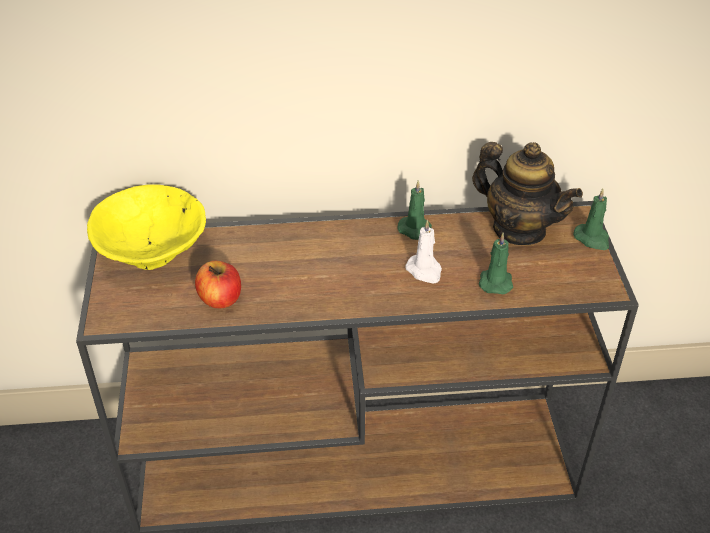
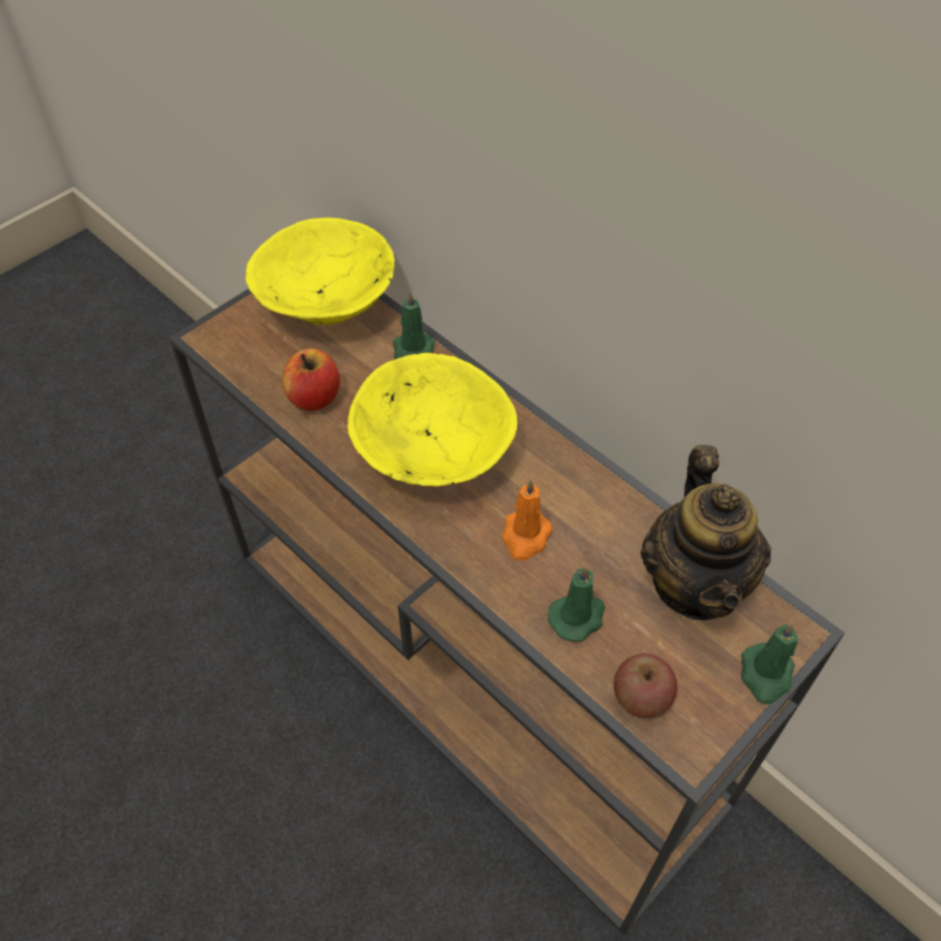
camera: 50 degrees right, 10 degrees up
green candle [397,180,432,240] -> green candle moved to [393,291,435,359]
white candle [405,219,442,284] -> orange candle [502,479,553,561]
none -> yellow bowl [347,353,518,487]
none -> apple [614,654,677,718]

